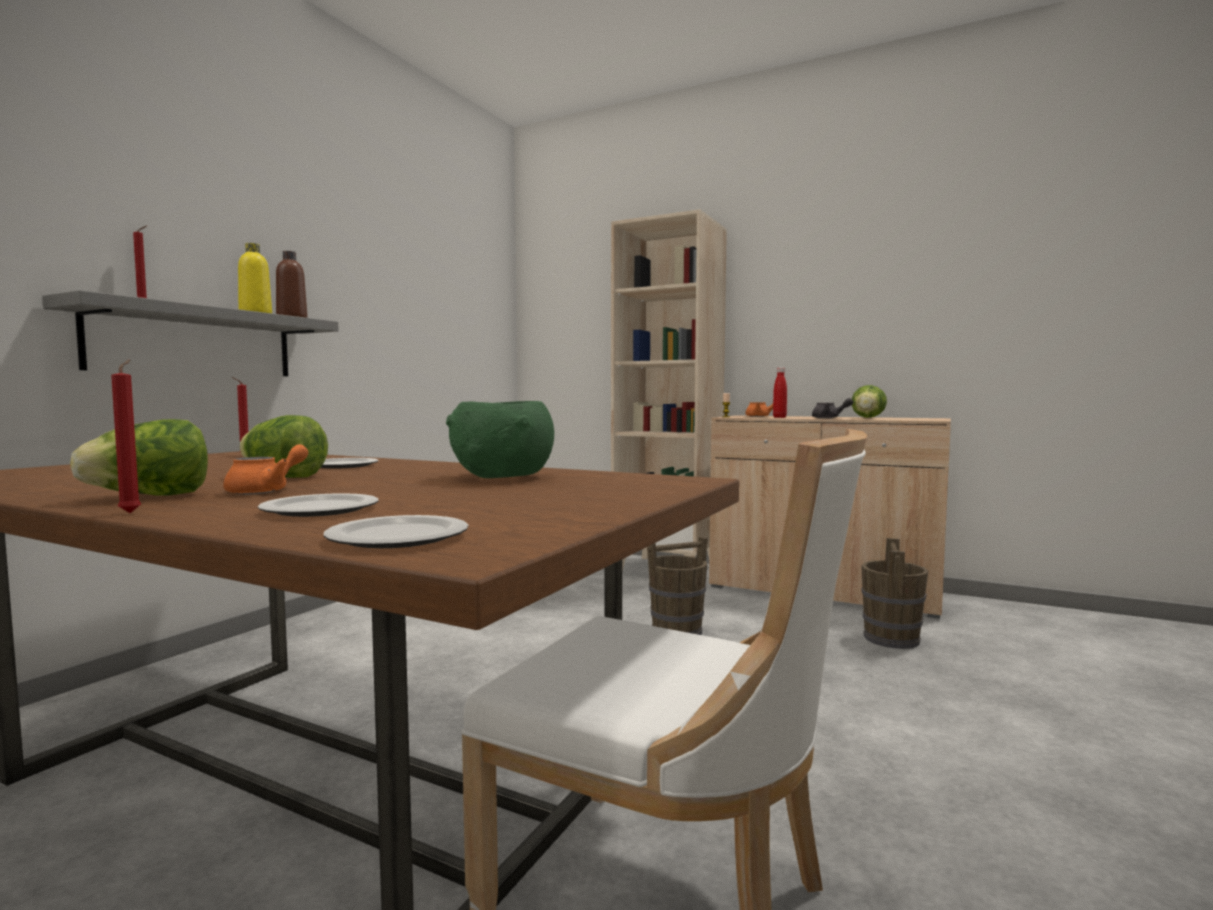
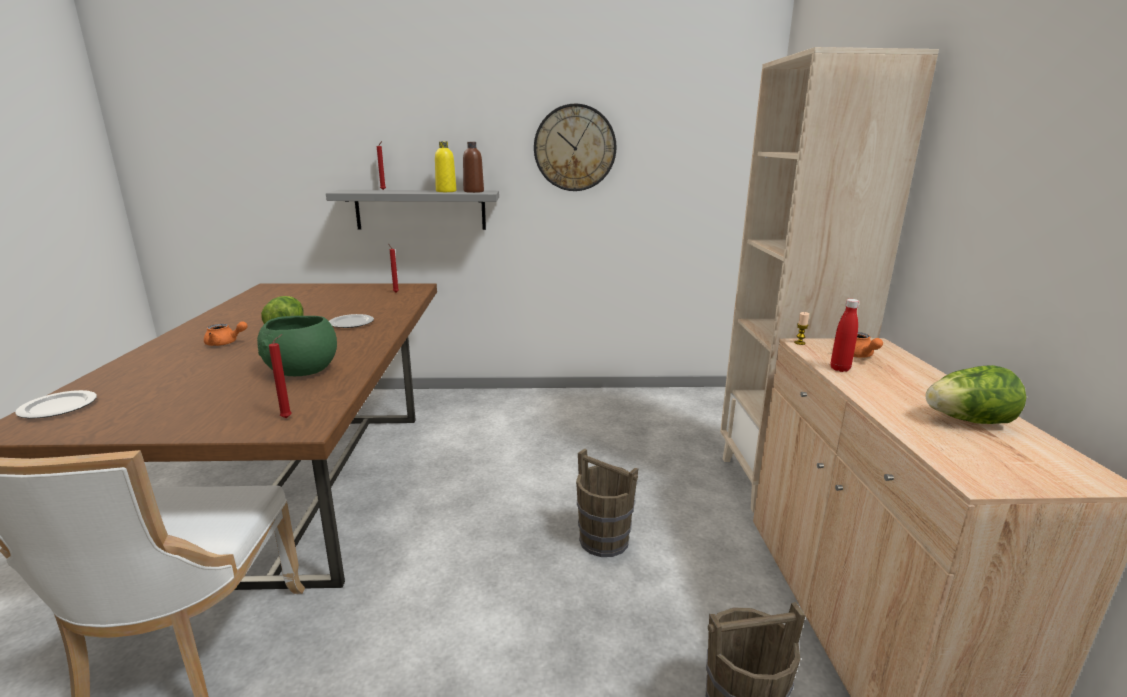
camera: 60 degrees right, 15 degrees up
lettuce [70,419,208,495] -> none
red candle [111,359,141,513] -> red candle moved to [269,334,292,418]
plate [258,493,378,517] -> none
grey teapot [812,398,853,418] -> none
none -> wall clock [534,104,617,191]

